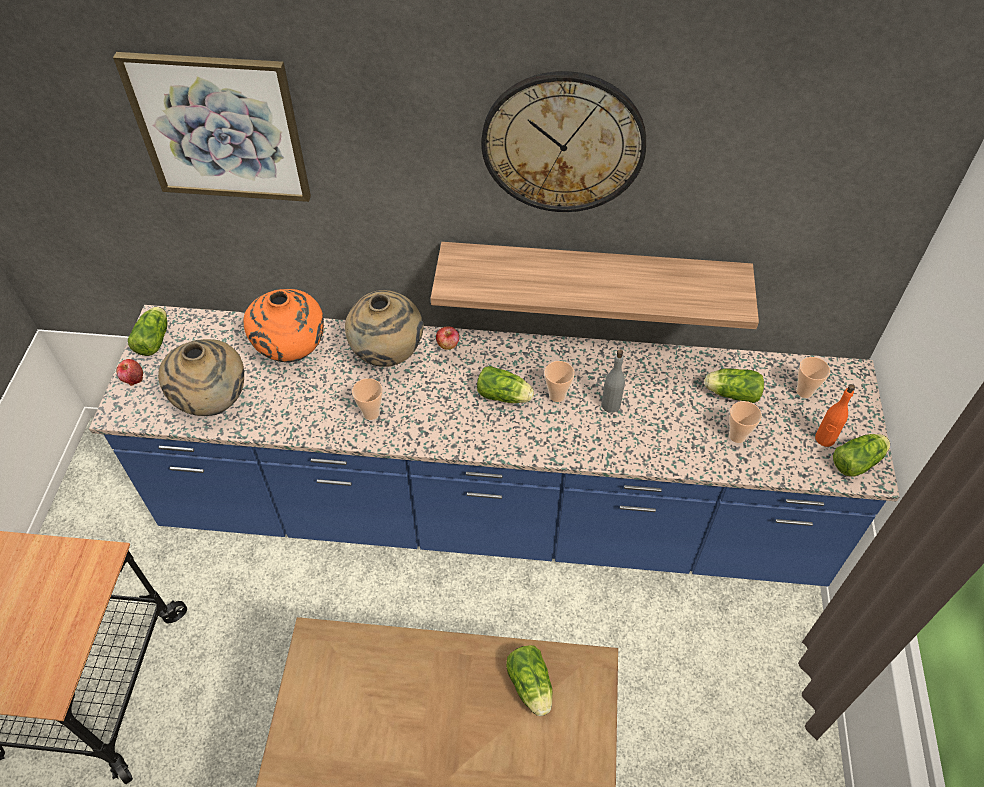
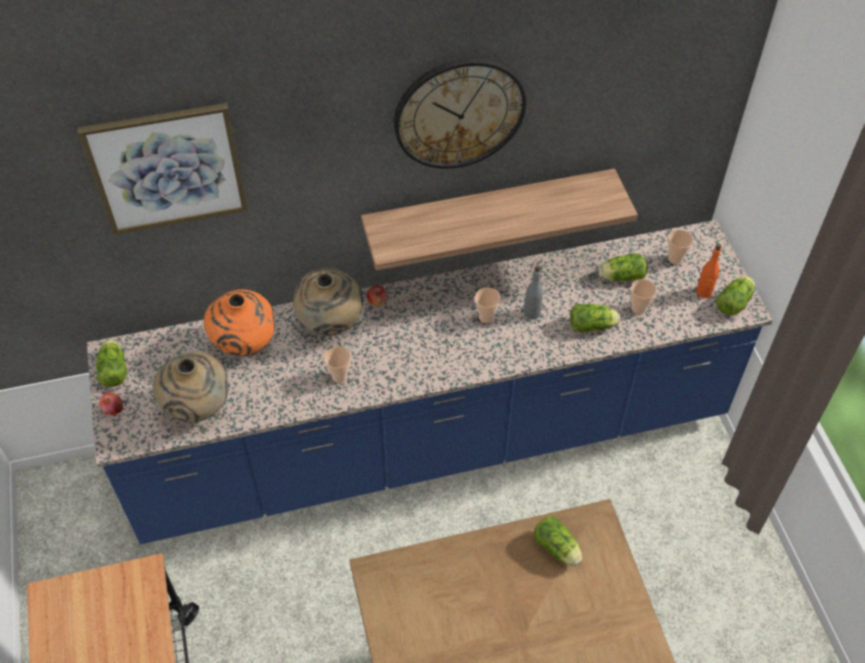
camera: 20 degrees left, 0 degrees up
lettuce [477,366,534,403] -> lettuce moved to [570,304,620,332]

